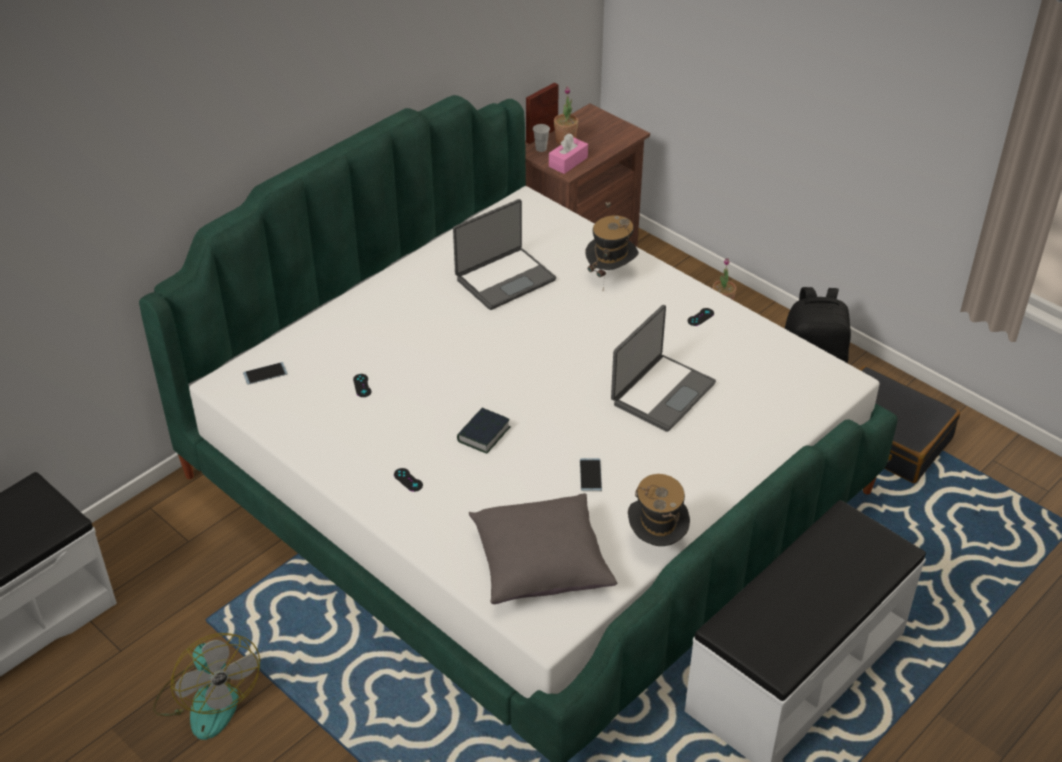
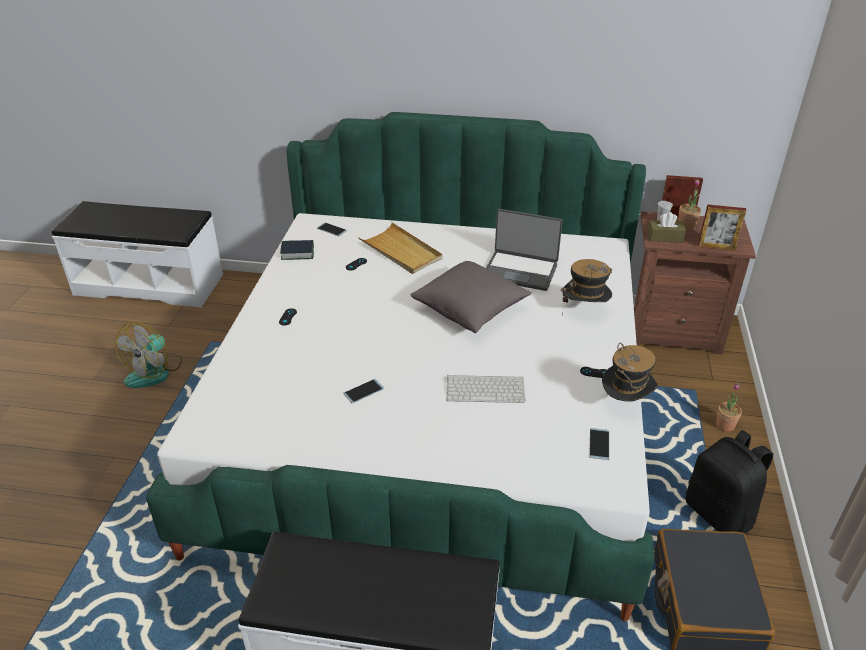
camera: 55 degrees right, 5 degrees down
book [457,408,511,454] -> book moved to [280,240,314,260]
grey pillow [469,493,617,604] -> grey pillow moved to [410,261,532,333]
pink tissue box [549,134,588,174] -> brown tissue box [648,212,686,243]
laptop [611,305,716,432] -> keyboard [446,375,526,403]
hat [628,474,690,546] -> hat moved to [602,343,658,402]
none -> beige tray [358,222,443,274]
none -> phone [589,428,609,460]
none -> picture frame [698,204,746,251]

